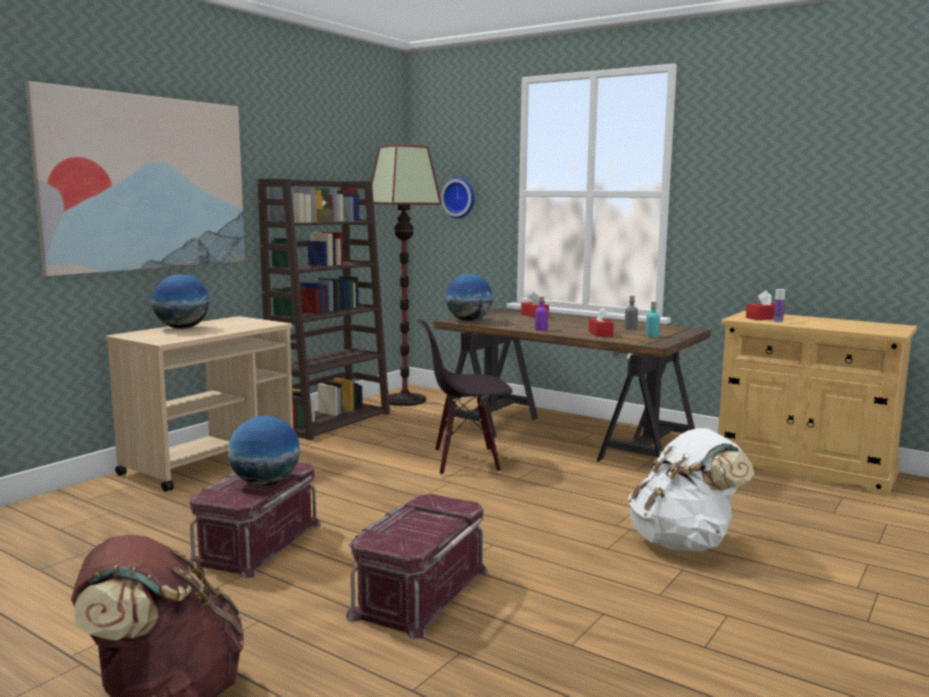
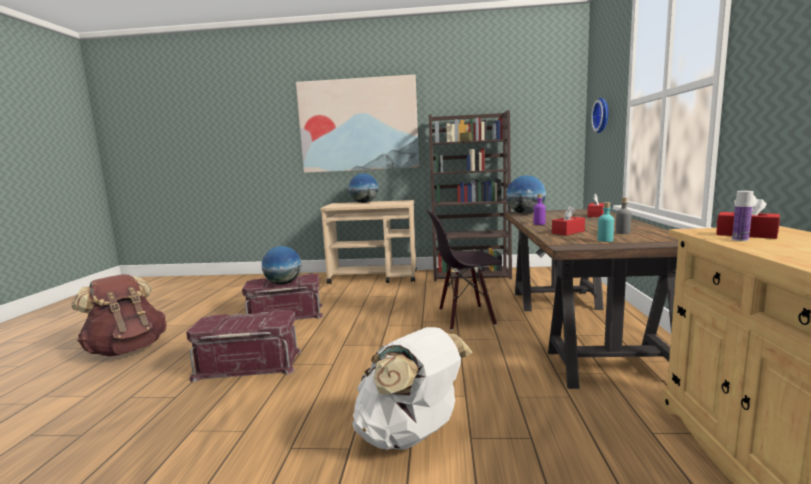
camera: 60 degrees right, 0 degrees up
floor lamp [371,144,442,406] -> none
black chair [418,319,513,475] -> black chair turned 60 degrees counterclockwise [425,210,502,331]

